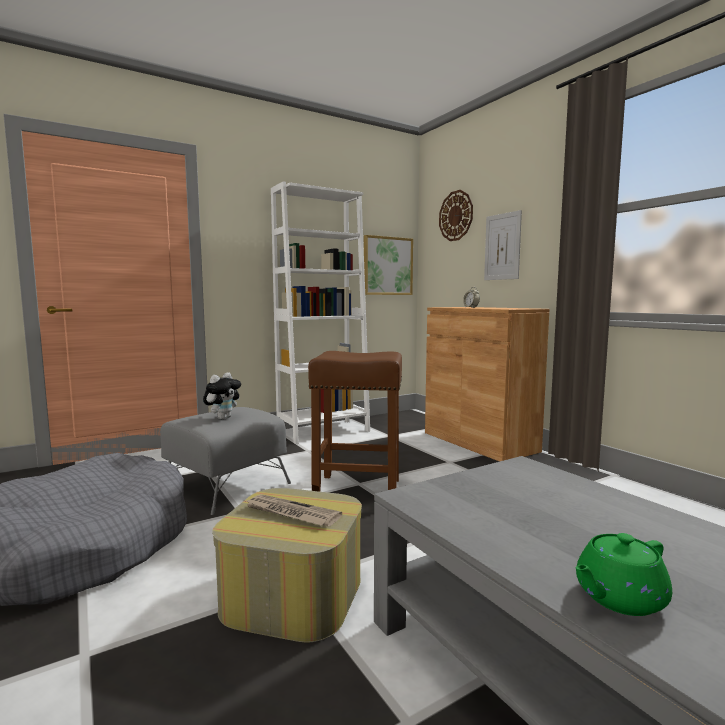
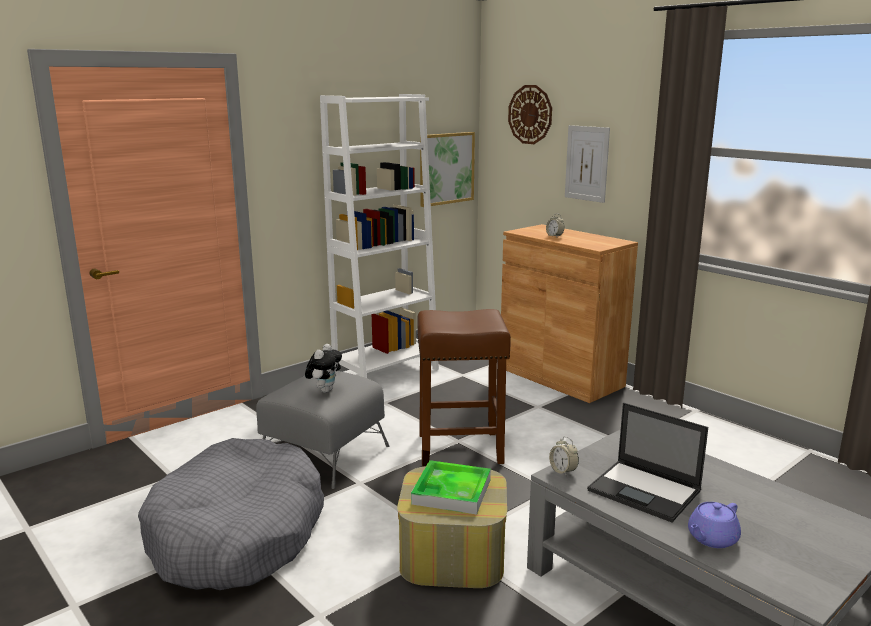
camera: 10 degrees left, 10 degrees up
newspaper [246,494,342,526] -> tray [411,460,491,514]
green teapot [575,533,672,616] -> purple teapot [688,502,741,548]
none -> alarm clock [549,437,579,477]
none -> laptop [587,403,708,522]

